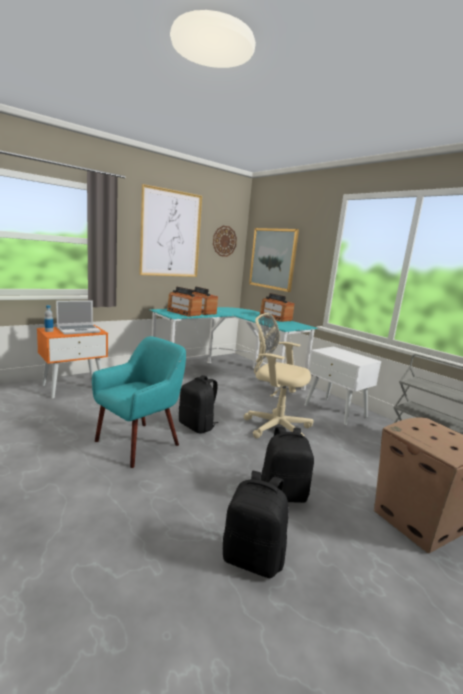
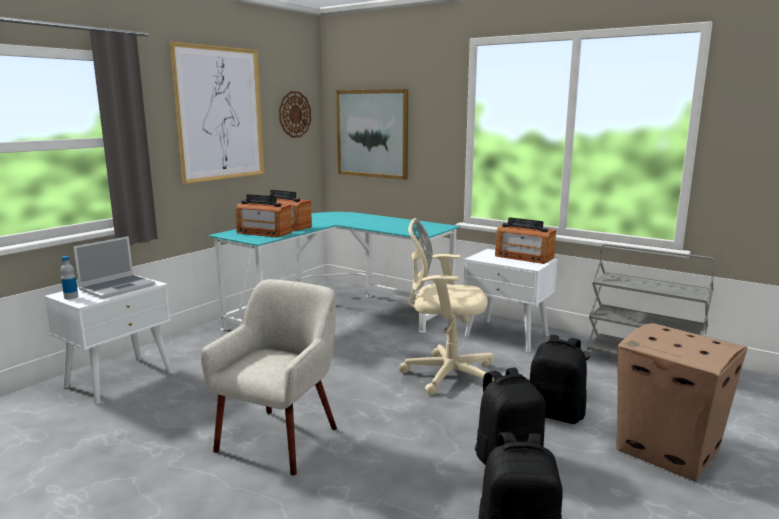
camera: 15 degrees left, 0 degrees up
orange nightstand [37,325,108,399] -> white nightstand [44,274,173,404]
turquoise armchair [92,336,186,468] -> beige armchair [201,279,337,476]
black backpack [179,375,218,434] -> black backpack moved to [530,335,587,424]
radio [260,293,295,322] -> radio moved to [495,217,556,264]

